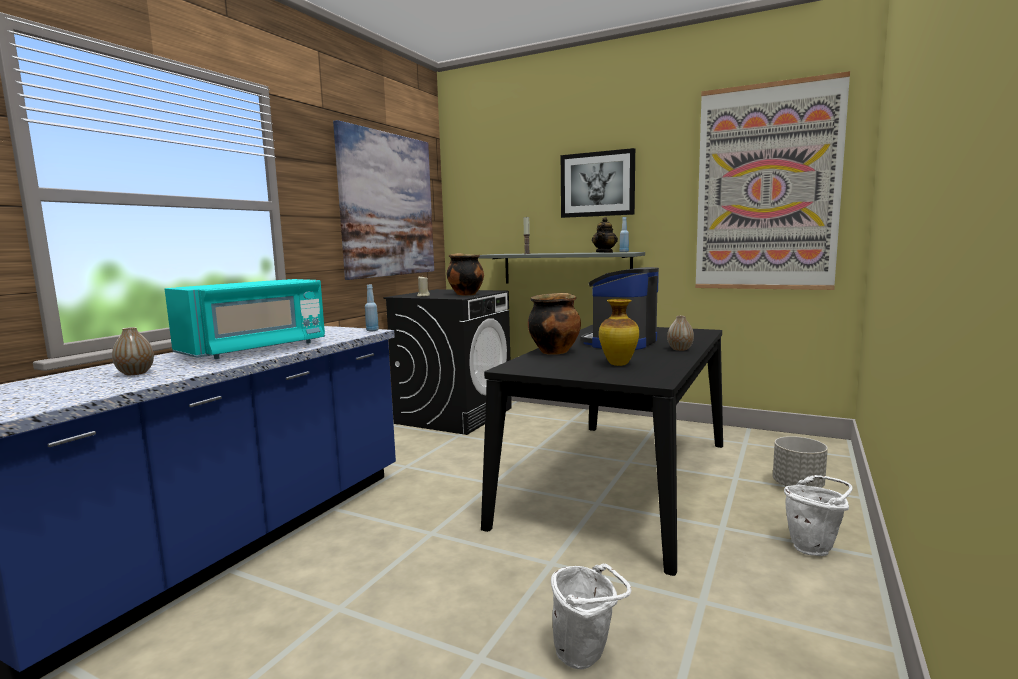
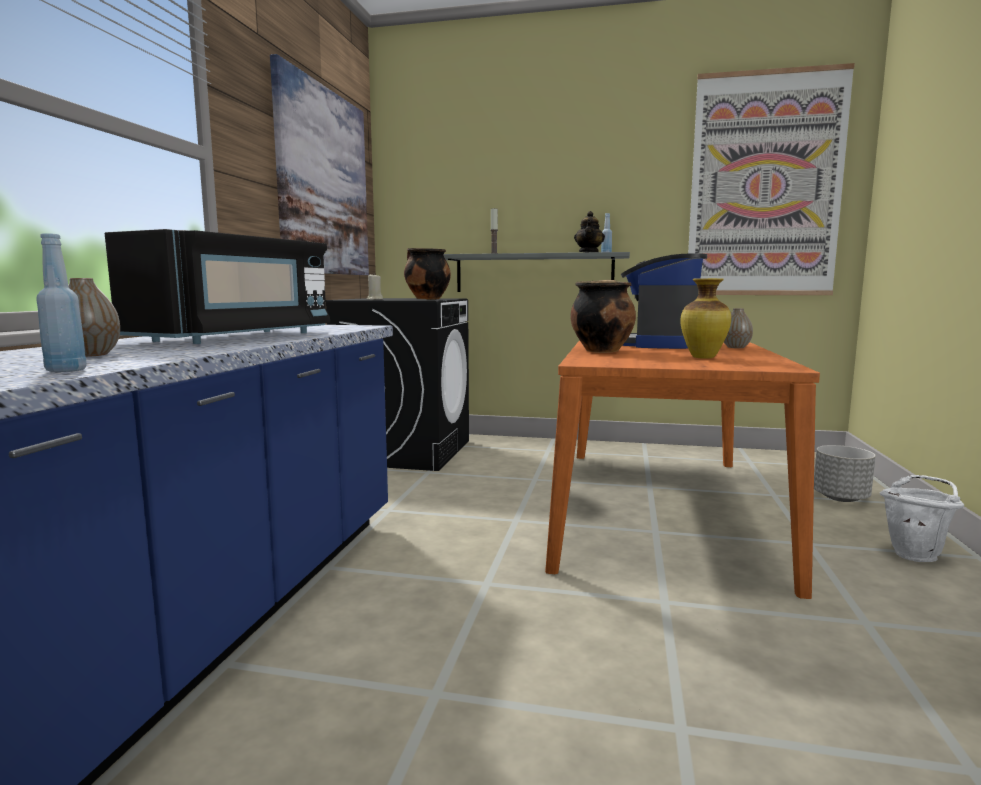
camera: 15 degrees left, 0 degrees up
turquoise microwave [165,279,325,359] -> black microwave [105,229,330,344]
blue bottle [365,285,379,331] -> blue bottle moved to [36,233,87,372]
black dining table [481,325,723,576] -> orange dining table [545,340,820,599]
white bucket [551,564,631,669] -> none
picture [561,148,635,218] -> none

